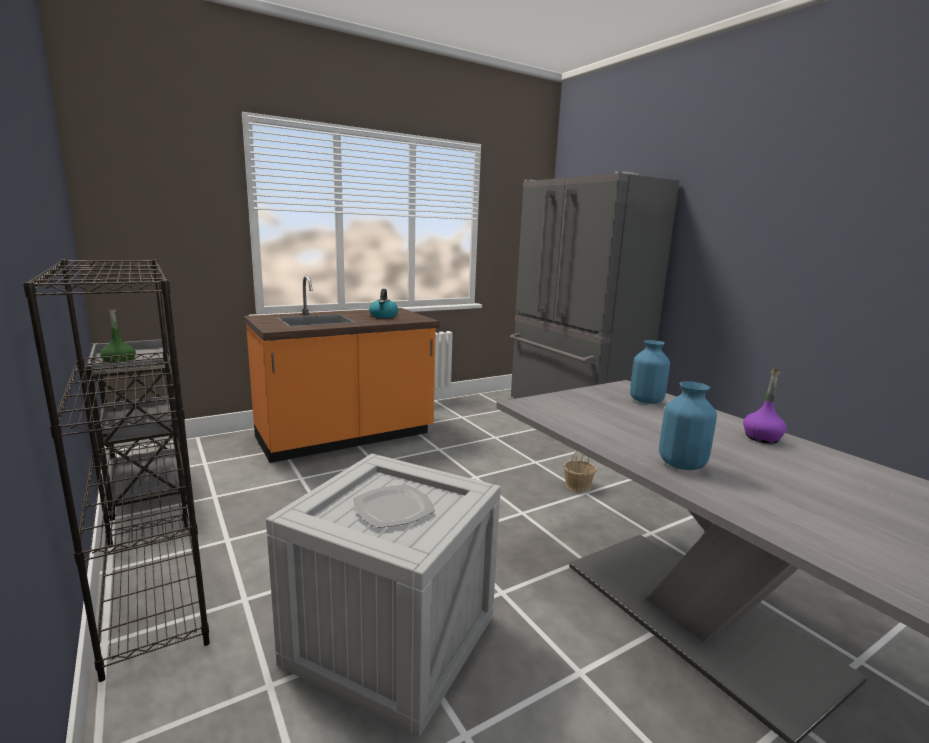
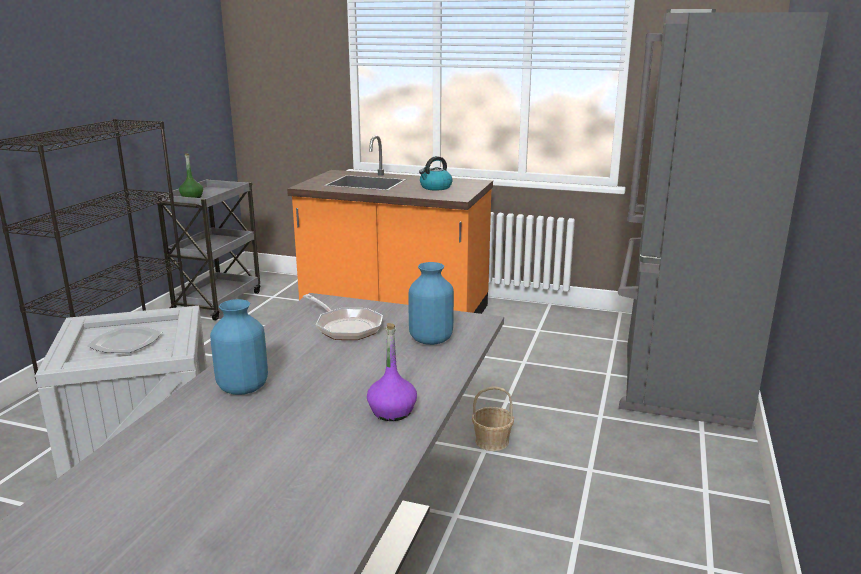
camera: 50 degrees right, 5 degrees up
none -> frying pan [303,294,383,340]

